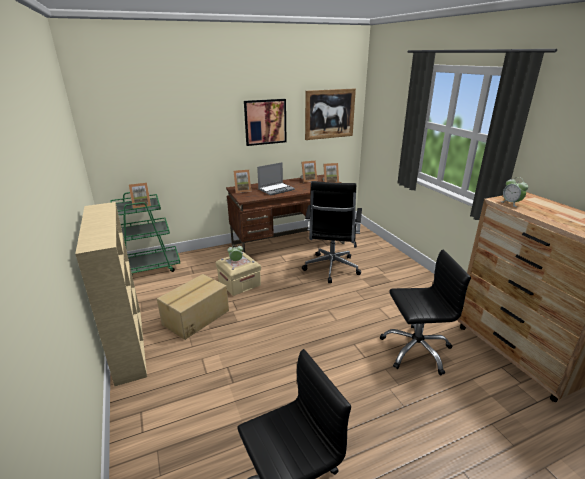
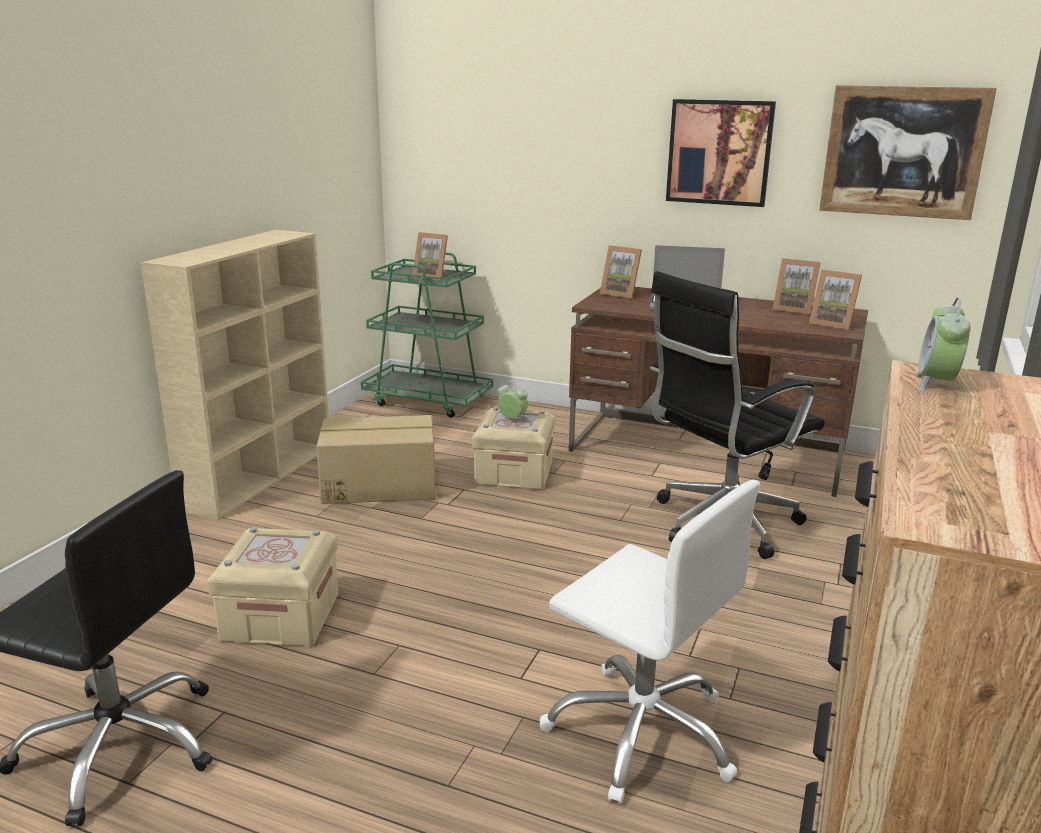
camera: 45 degrees right, 5 degrees down
black office chair [380,250,471,375] -> white office chair [540,480,760,804]
none -> beige storage box [207,527,338,646]

